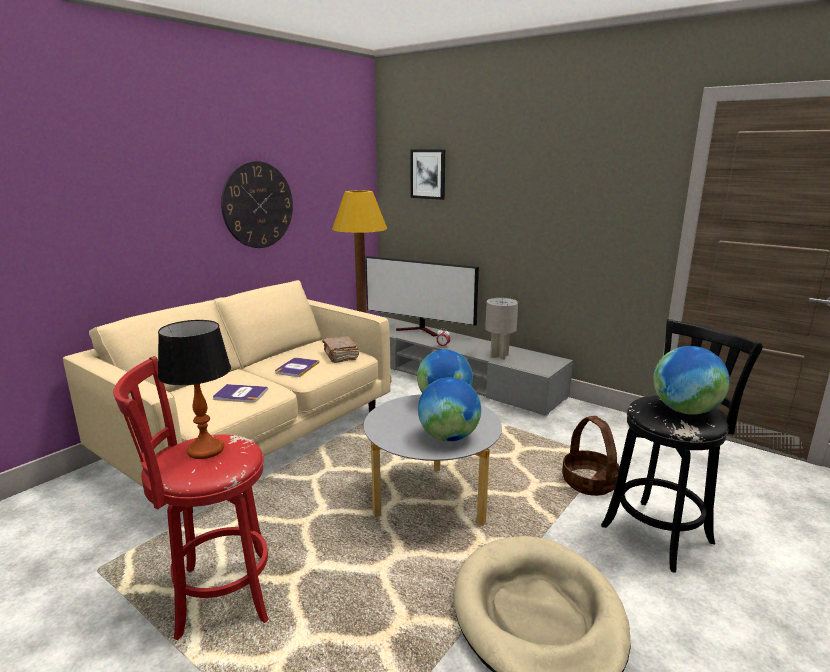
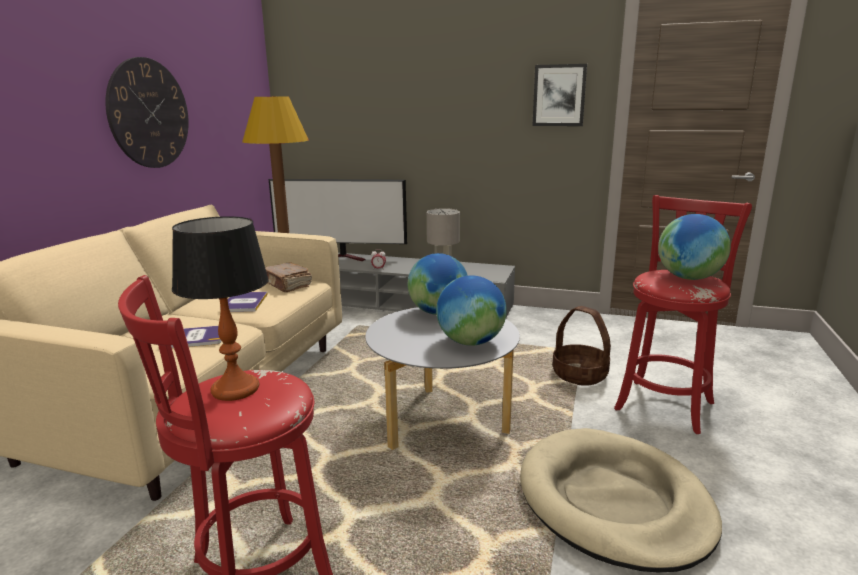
camera: 20 degrees left, 0 degrees up
picture [411,150,445,200] -> picture moved to [532,64,587,126]
black stool [601,319,763,573] -> red stool [614,195,752,434]

